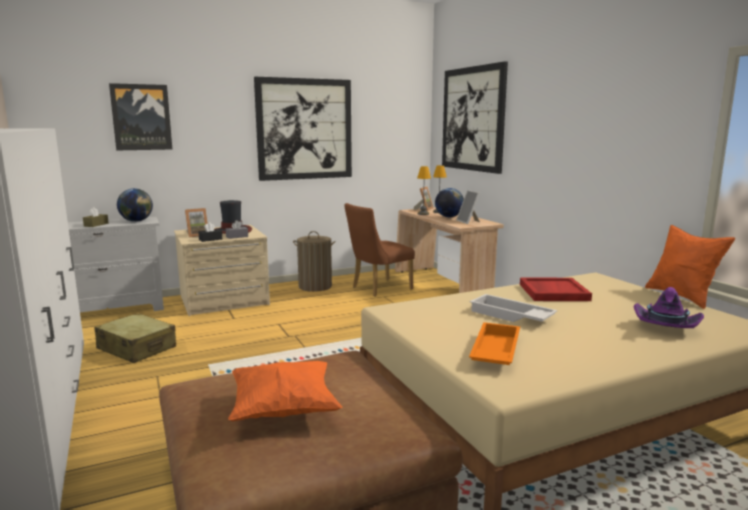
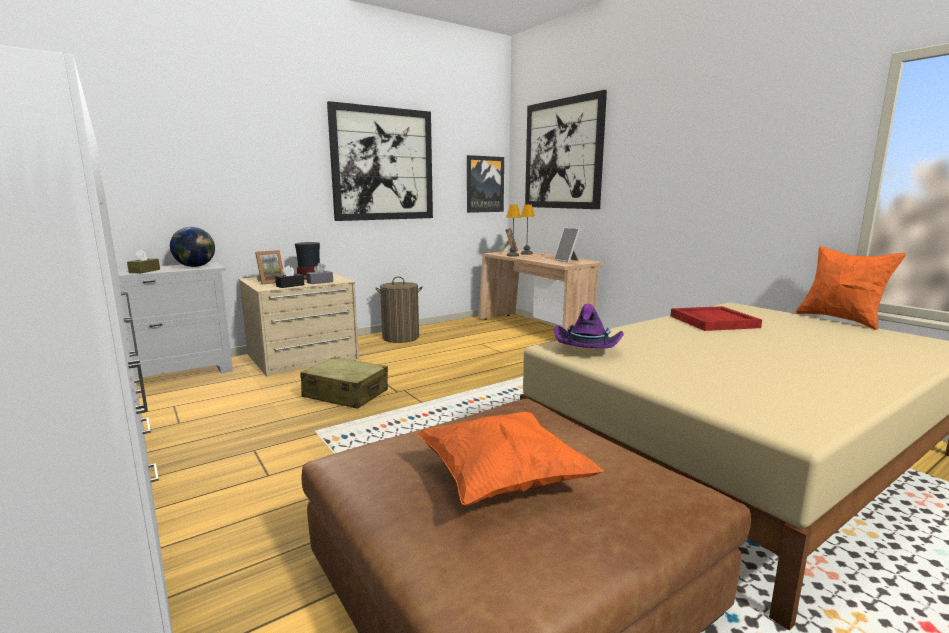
camera: 10 degrees left, 0 degrees up
beige suitcase [94,313,176,363] -> beige suitcase moved to [300,357,388,409]
picture [109,83,172,150] -> picture moved to [467,155,504,213]
brown chair [344,203,415,297] -> none
globe [435,188,464,217] -> none
orange tray [469,322,520,365] -> none
white tray [470,294,558,322] -> none
purple hat [634,287,704,328] -> purple hat moved to [553,304,624,348]

